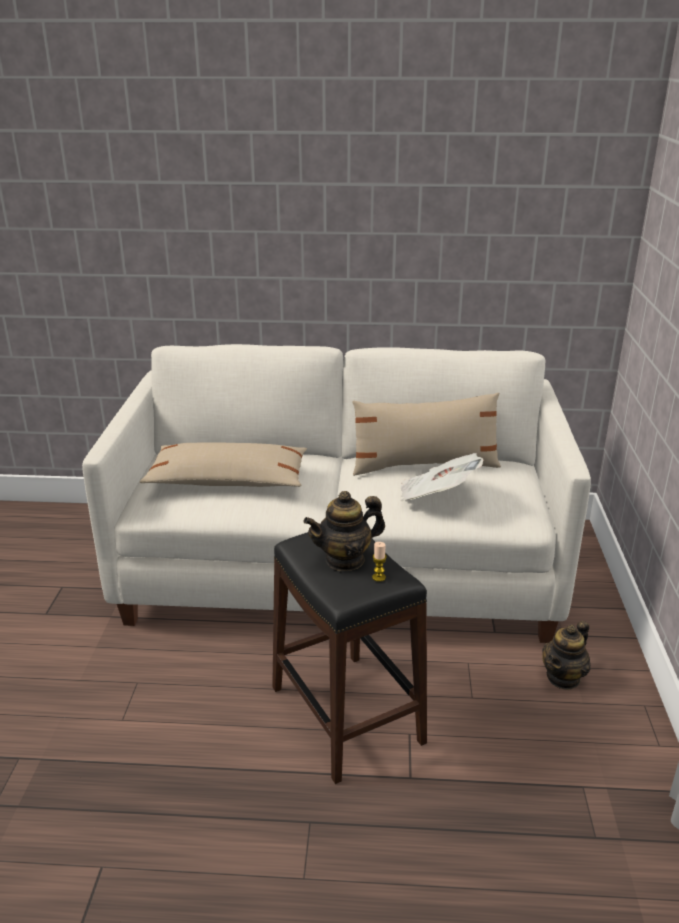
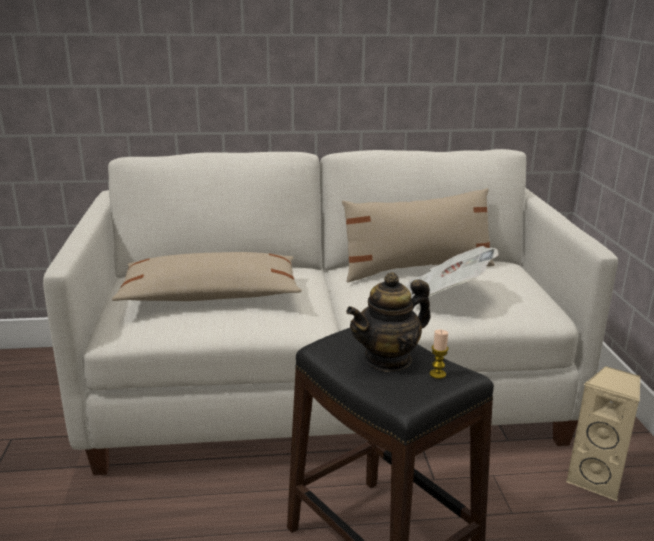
camera: 10 degrees left, 5 degrees down
teapot [542,621,591,690] -> beige speaker [566,366,640,501]

